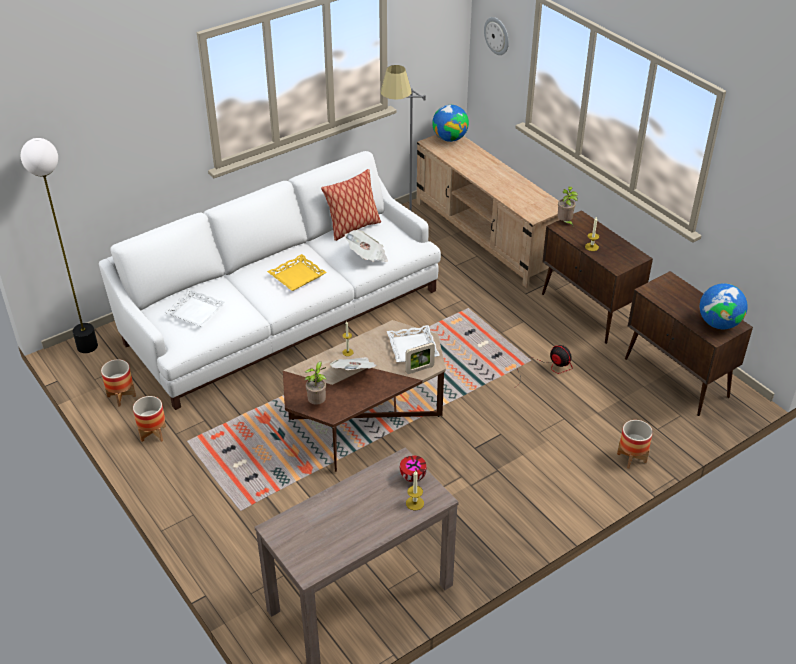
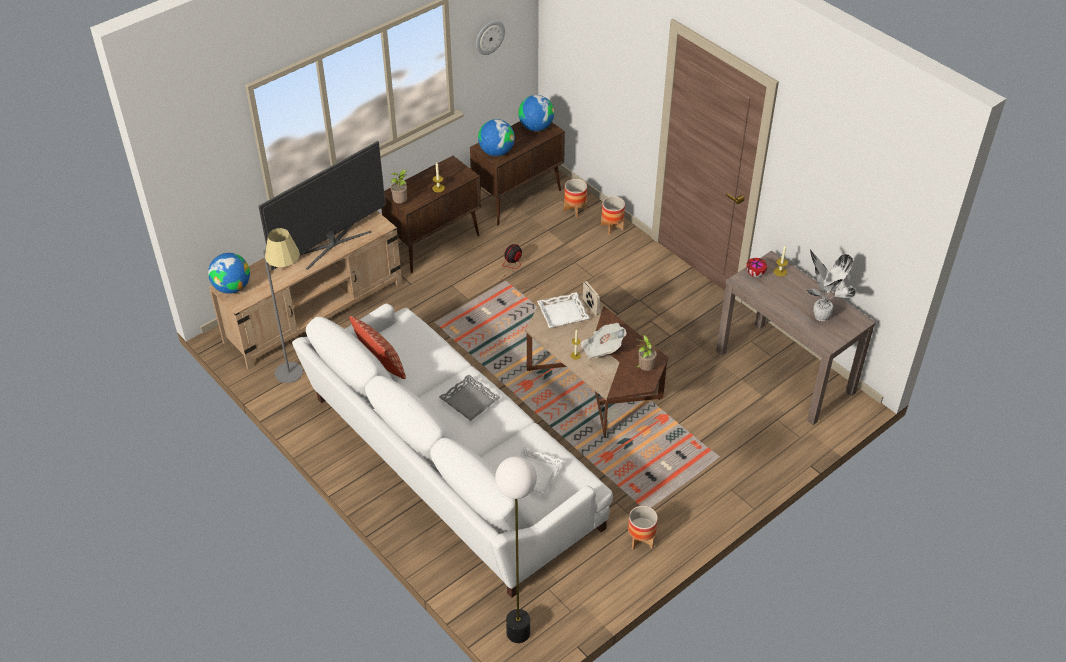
camera: 95 degrees left, 5 degrees up
planter [101,359,136,406] -> planter moved to [564,179,587,217]
yellow tray [267,254,327,291] -> grey tray [439,374,501,421]
newspaper [345,230,388,262] -> none
wall clock [484,17,509,55] -> wall clock moved to [476,21,505,55]
none -> television [258,141,386,270]
none -> globe [478,119,515,156]
none -> potted plant [806,249,856,321]

